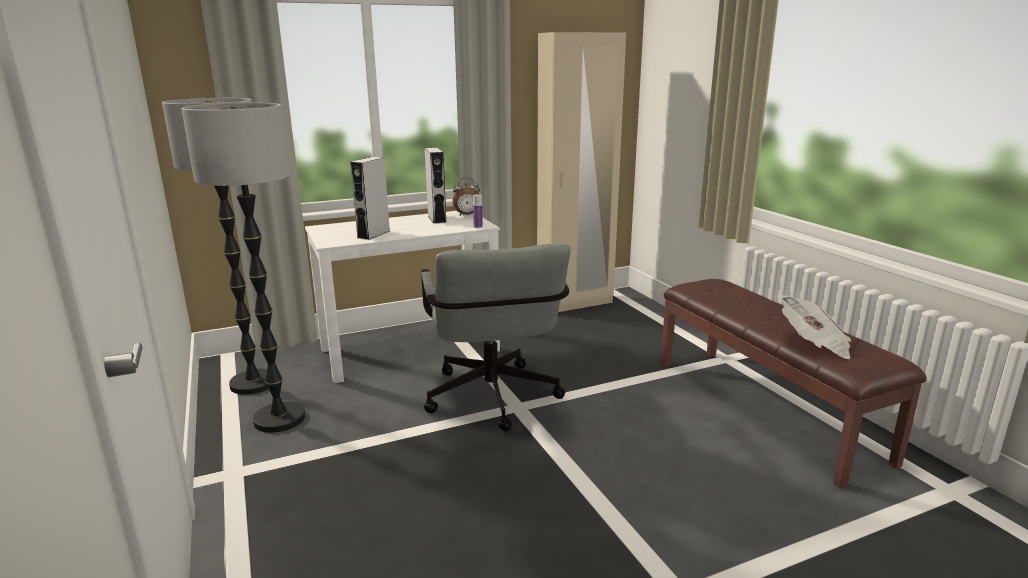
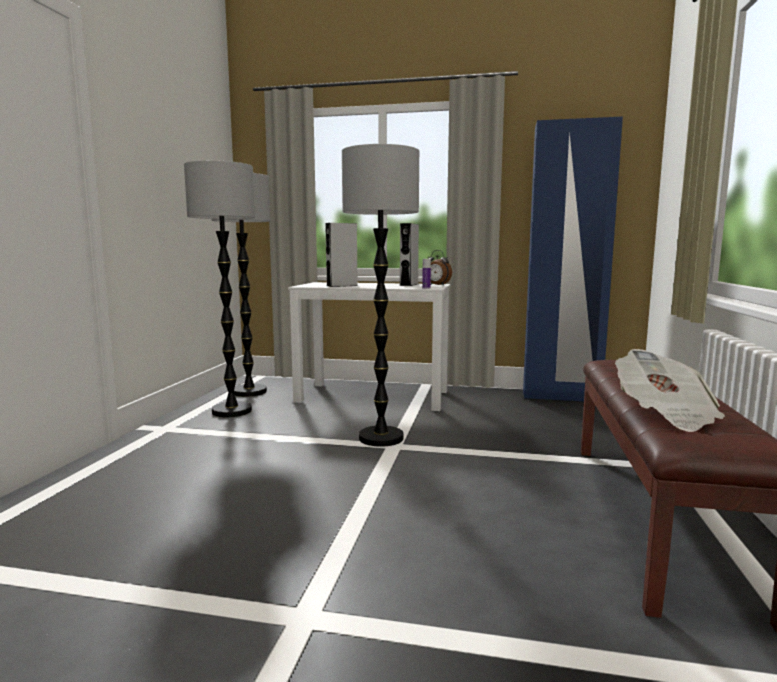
camera: 35 degrees right, 10 degrees down
grey office chair [421,243,571,431] -> floor lamp [342,144,419,447]
beige wardrobe [537,32,626,312] -> blue wardrobe [523,117,623,401]

